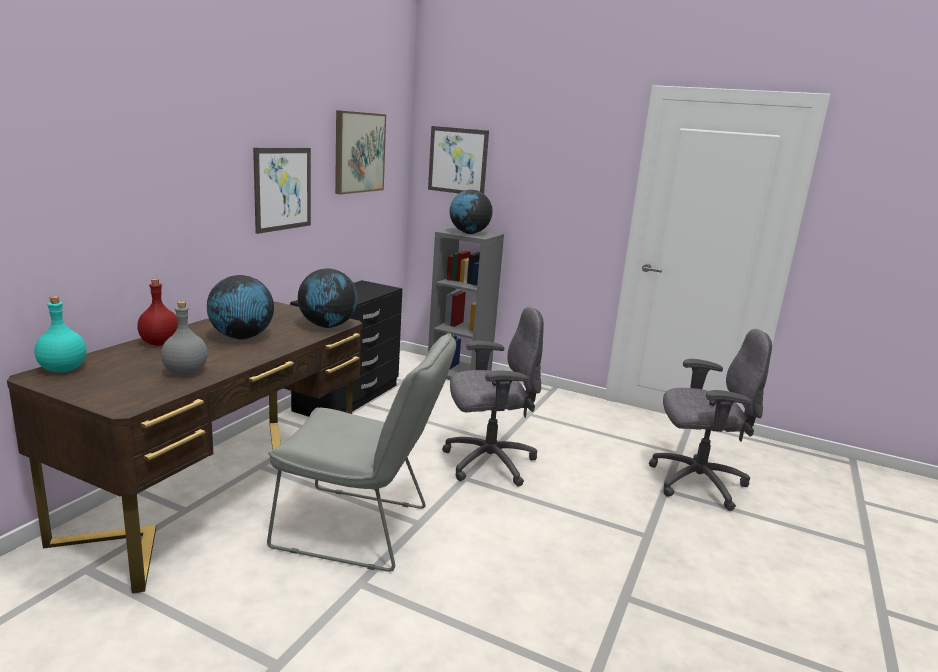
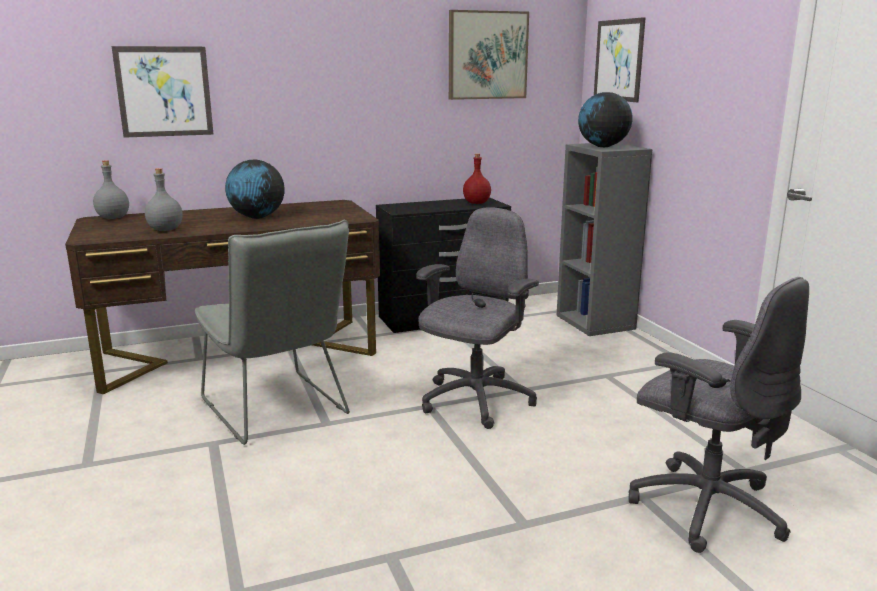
camera: 45 degrees right, 0 degrees up
turquoise bottle [34,296,86,373] -> grey bottle [93,160,129,219]
red bottle [137,279,178,346] -> red bottle moved to [463,153,491,204]
picture [253,148,311,234] -> picture moved to [112,46,214,138]
globe [298,268,358,328] -> none
grey office chair [442,307,544,487] -> grey office chair turned 90 degrees counterclockwise [416,207,539,429]

